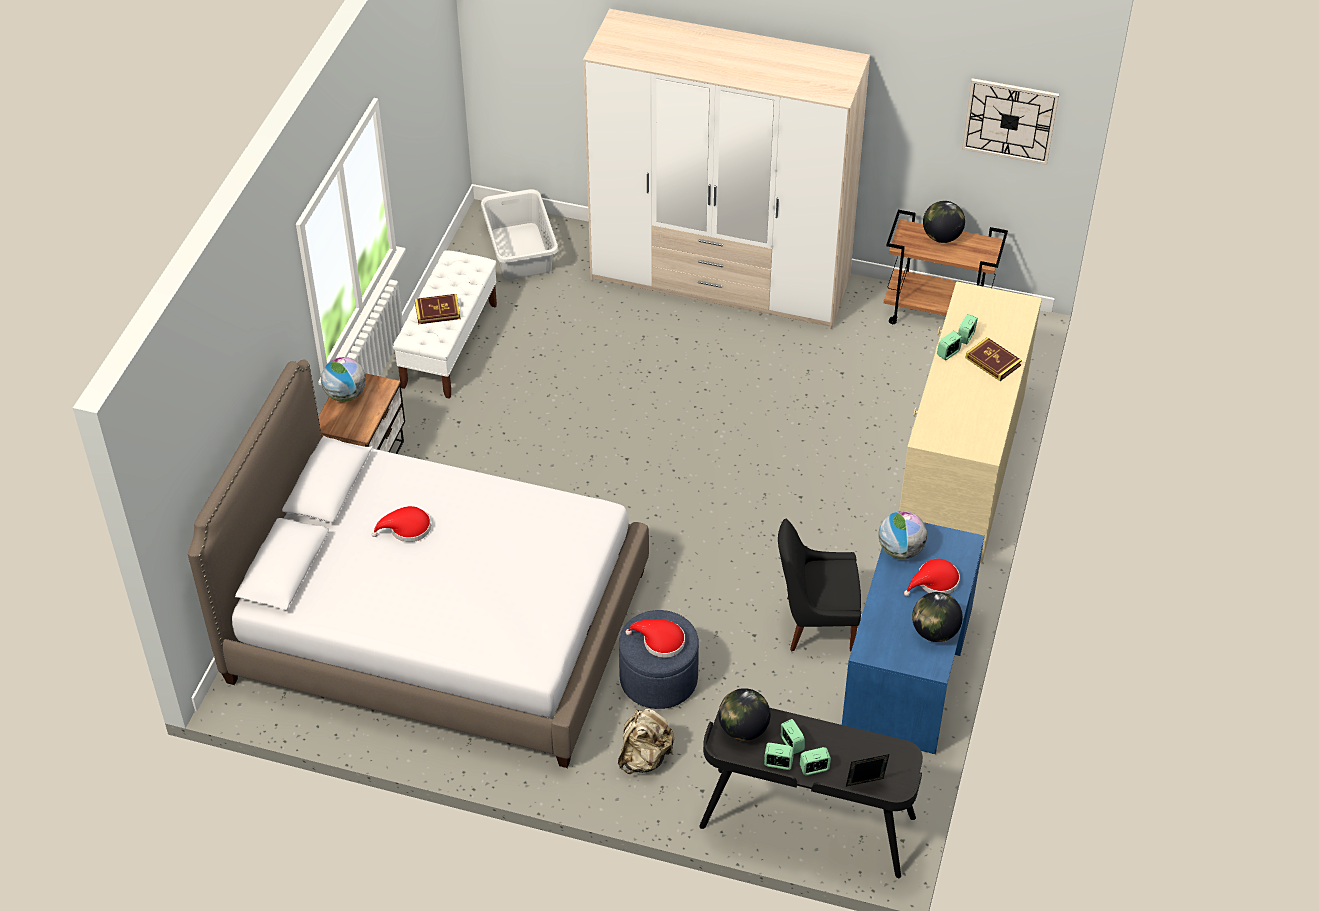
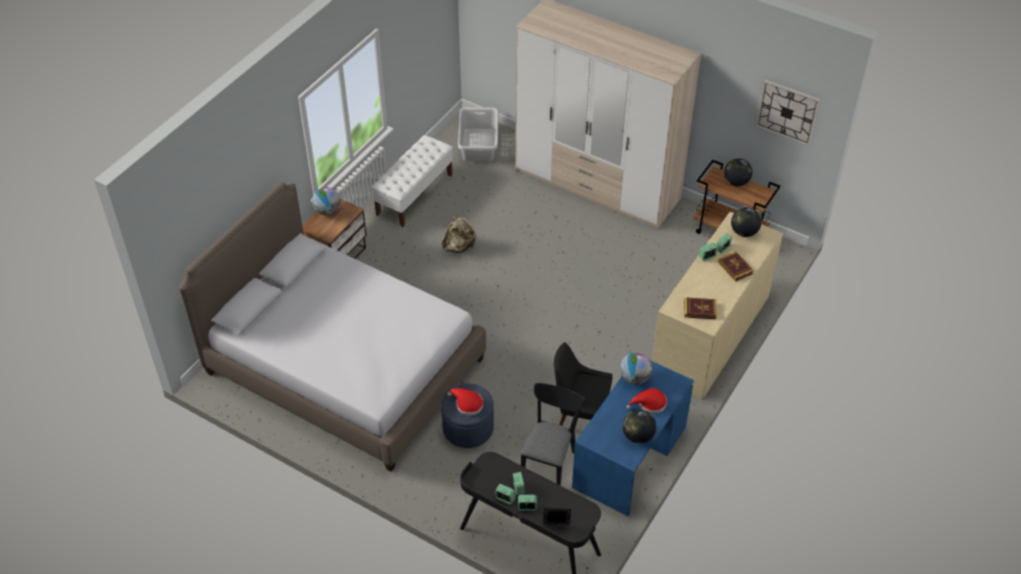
camera: 15 degrees right, 0 degrees up
red hat [371,506,431,542] -> none
book [415,294,460,324] -> book moved to [684,297,717,319]
beige backpack [618,708,674,774] -> beige backpack moved to [442,215,477,253]
globe [718,688,770,741] -> globe moved to [731,207,761,237]
none -> black chair [520,383,585,486]

